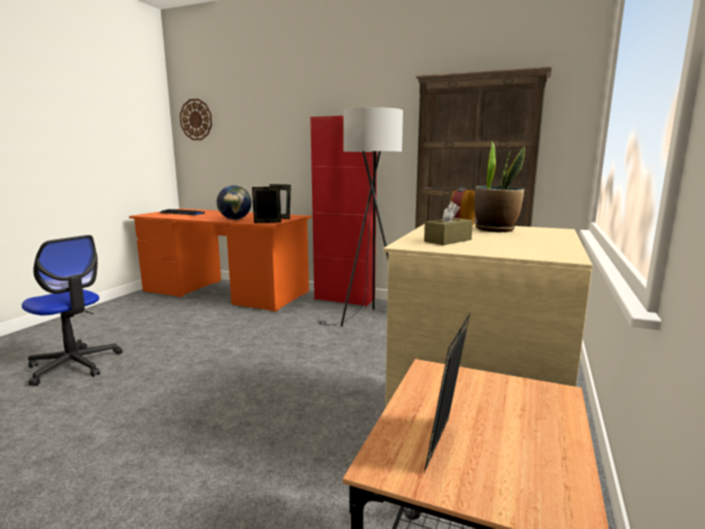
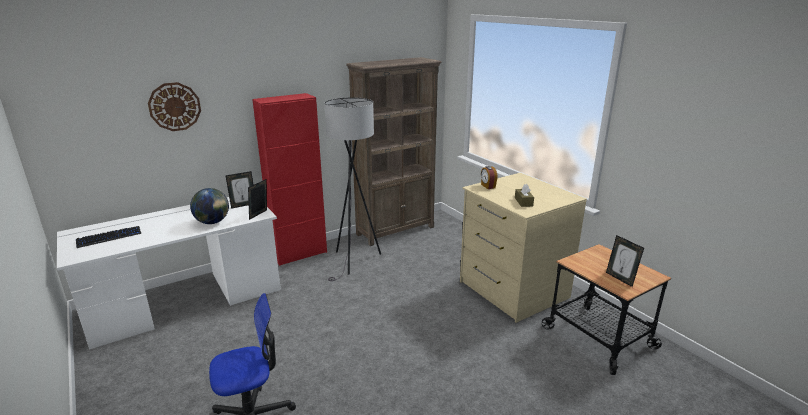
camera: 55 degrees left, 10 degrees up
orange desk [129,209,312,312] -> white desk [57,197,281,350]
wall clock [180,99,212,140] -> wall clock moved to [148,82,201,131]
potted plant [474,142,525,232] -> none

